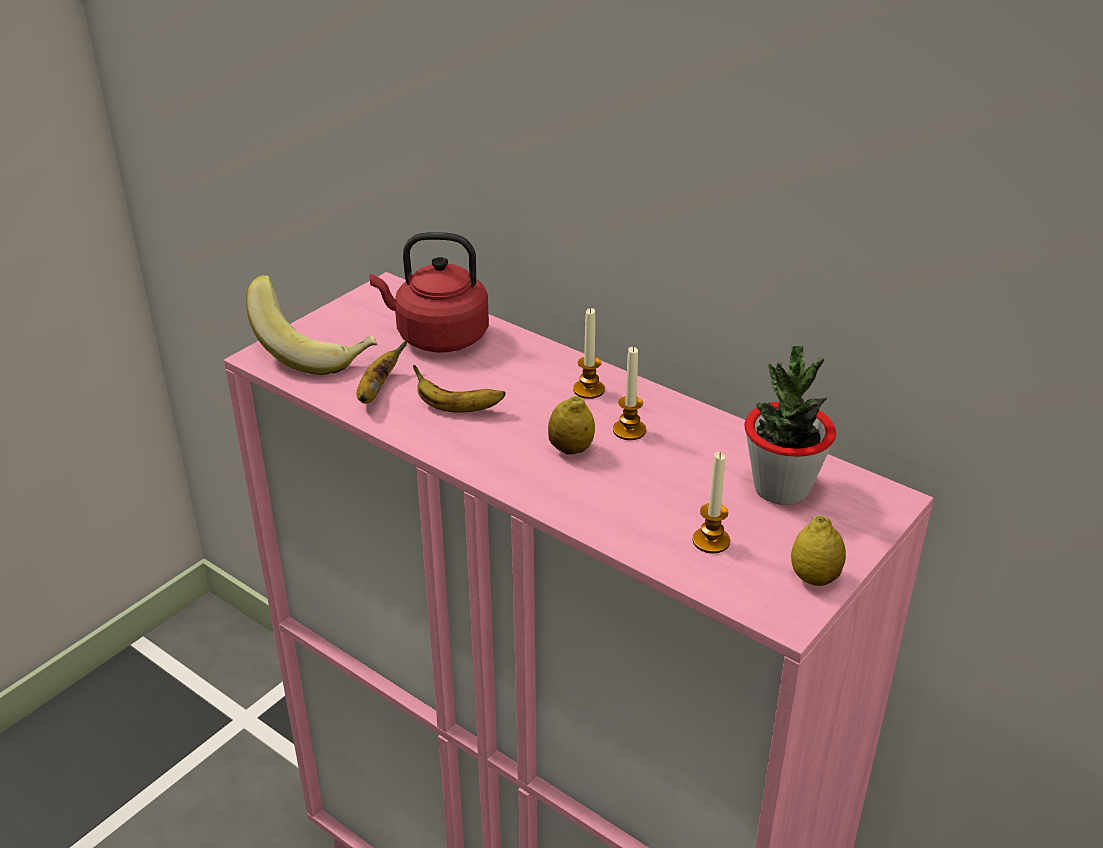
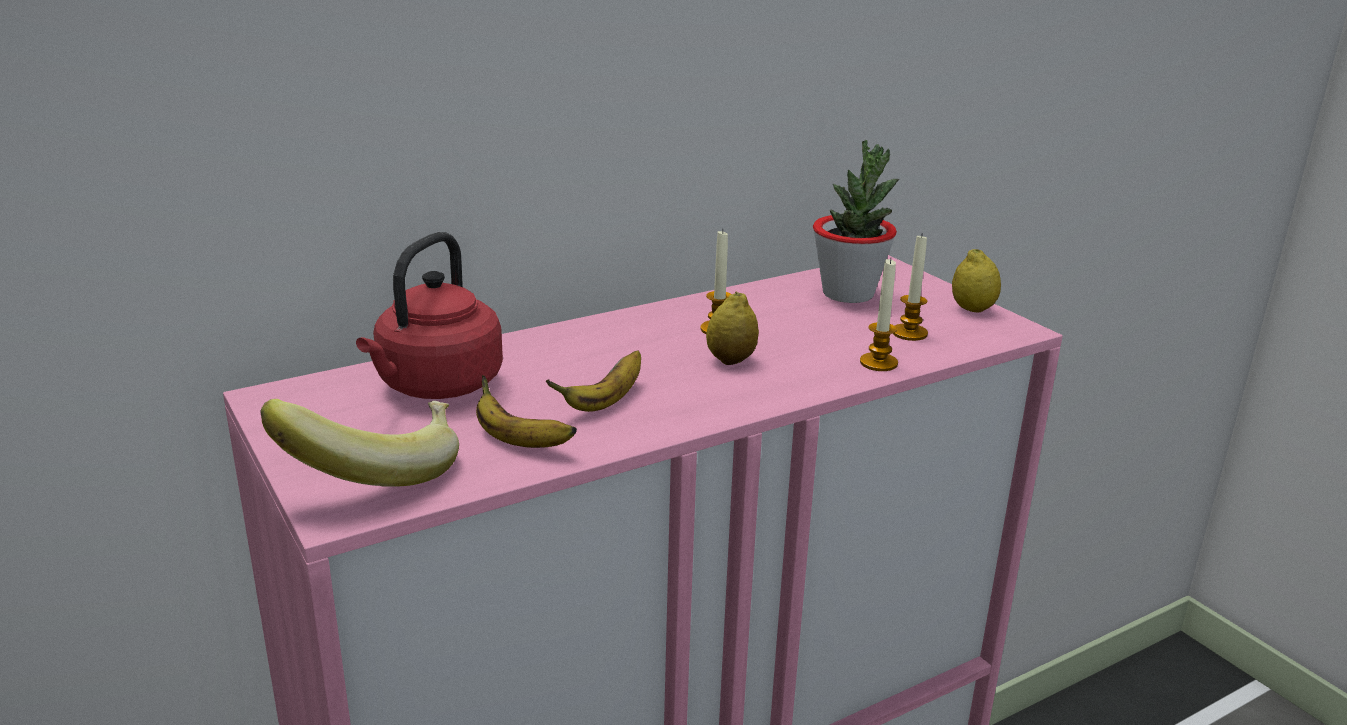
camera: 70 degrees left, 10 degrees down
candle [573,308,605,399] -> candle moved to [860,259,898,371]

